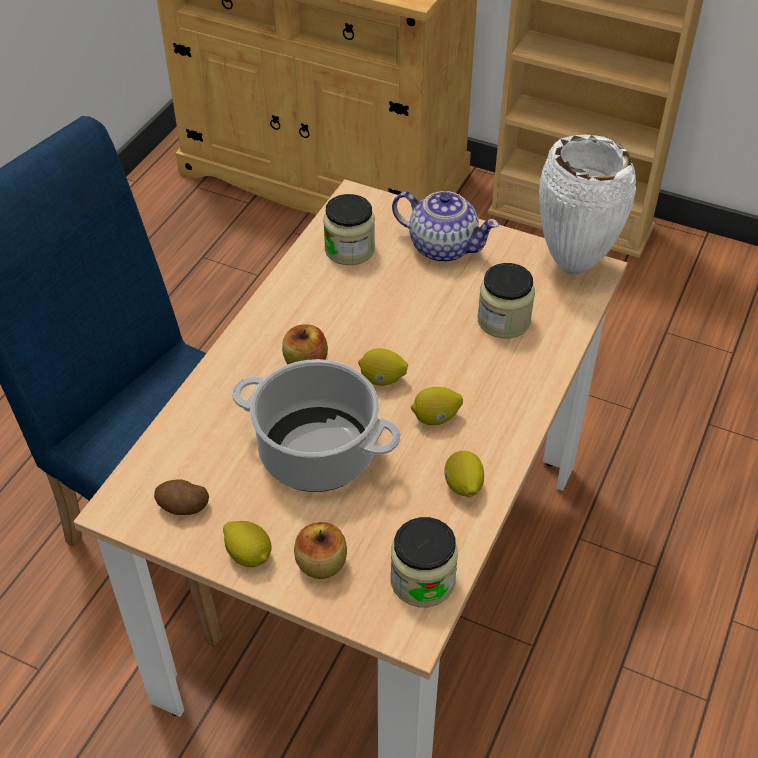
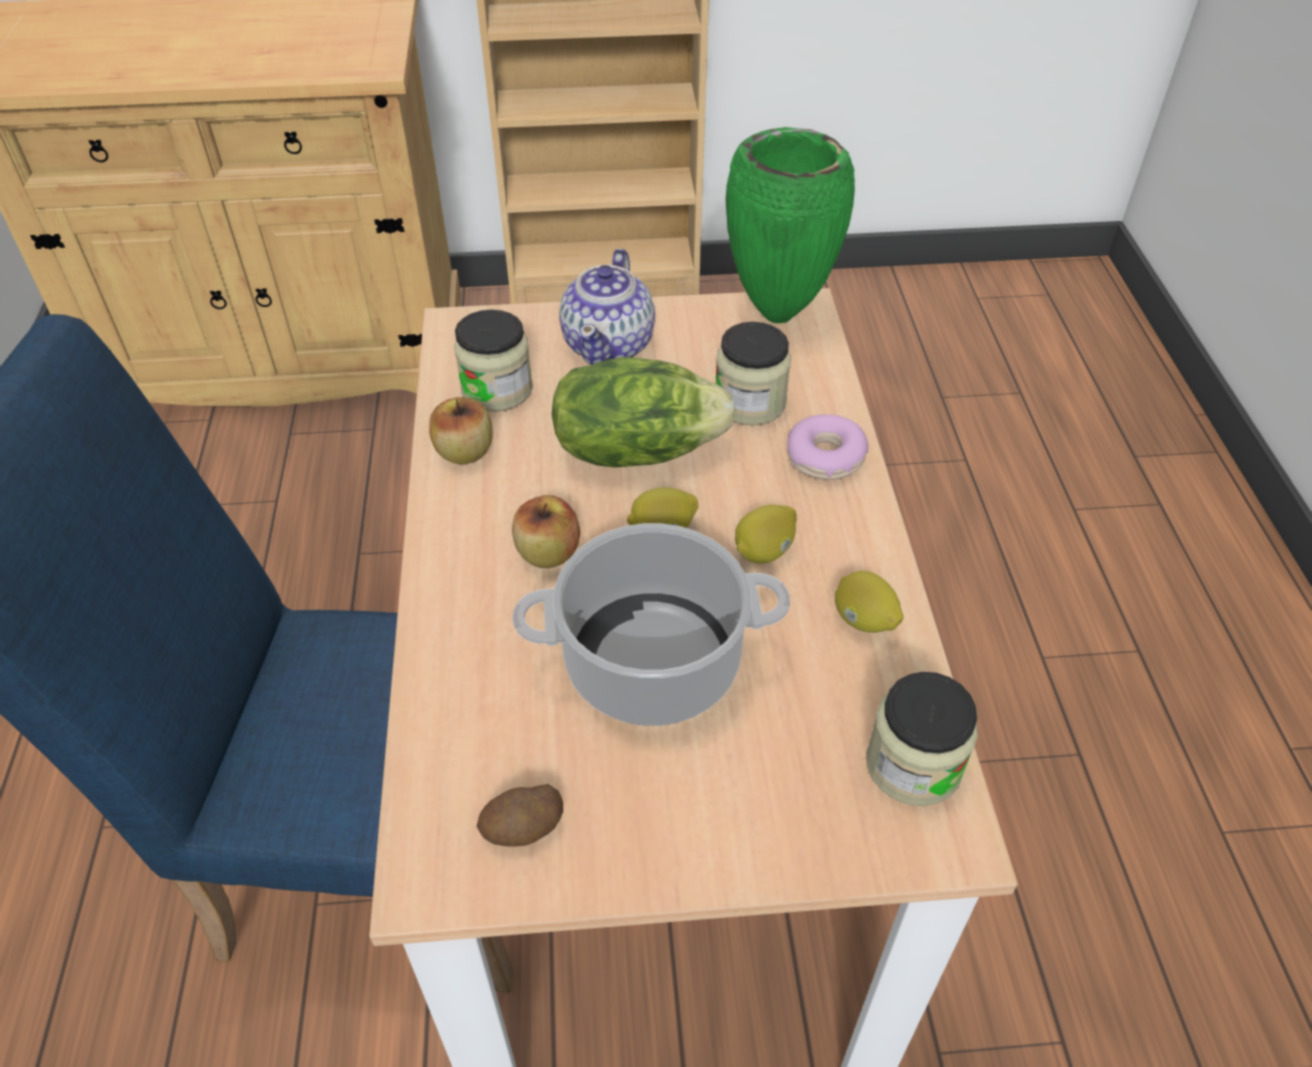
camera: 30 degrees left, 0 degrees up
lemon [223,521,272,567] -> none
apple [294,522,347,579] -> apple moved to [429,397,492,464]
teapot [392,191,499,262] -> teapot turned 105 degrees clockwise [559,249,655,365]
white vase [539,135,636,275] -> green vase [726,127,855,323]
none -> lettuce [552,357,736,468]
none -> donut [787,414,868,480]

